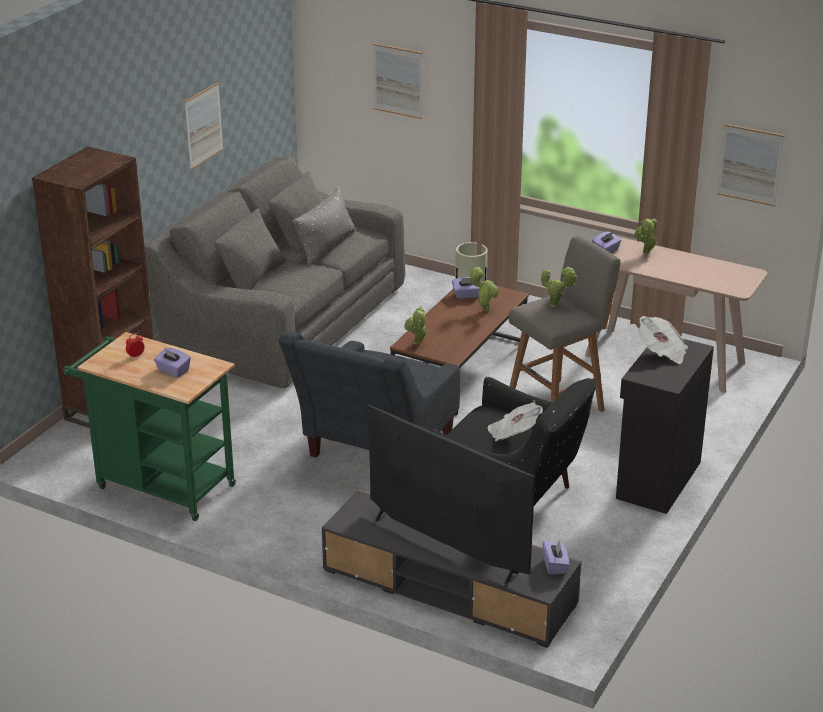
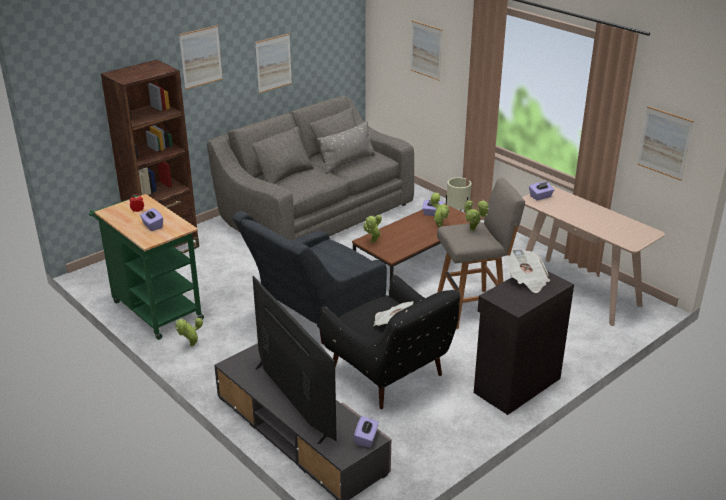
camera: 20 degrees right, 0 degrees up
potted plant [634,218,657,254] -> potted plant moved to [175,318,203,346]
none -> picture [179,25,223,90]

